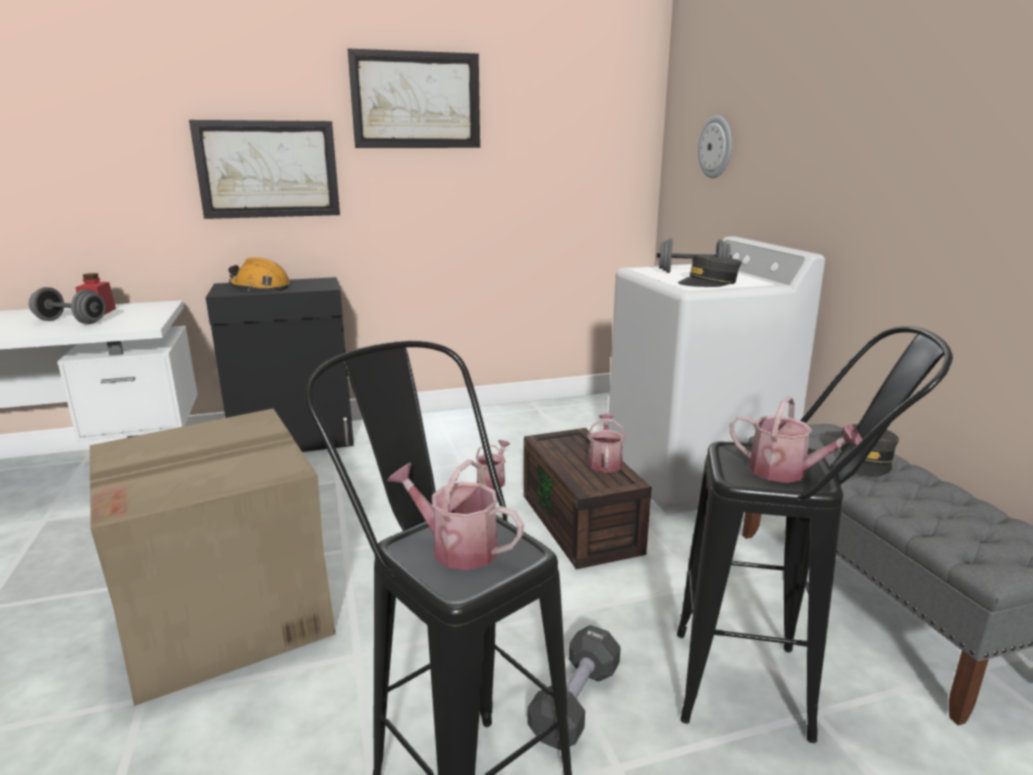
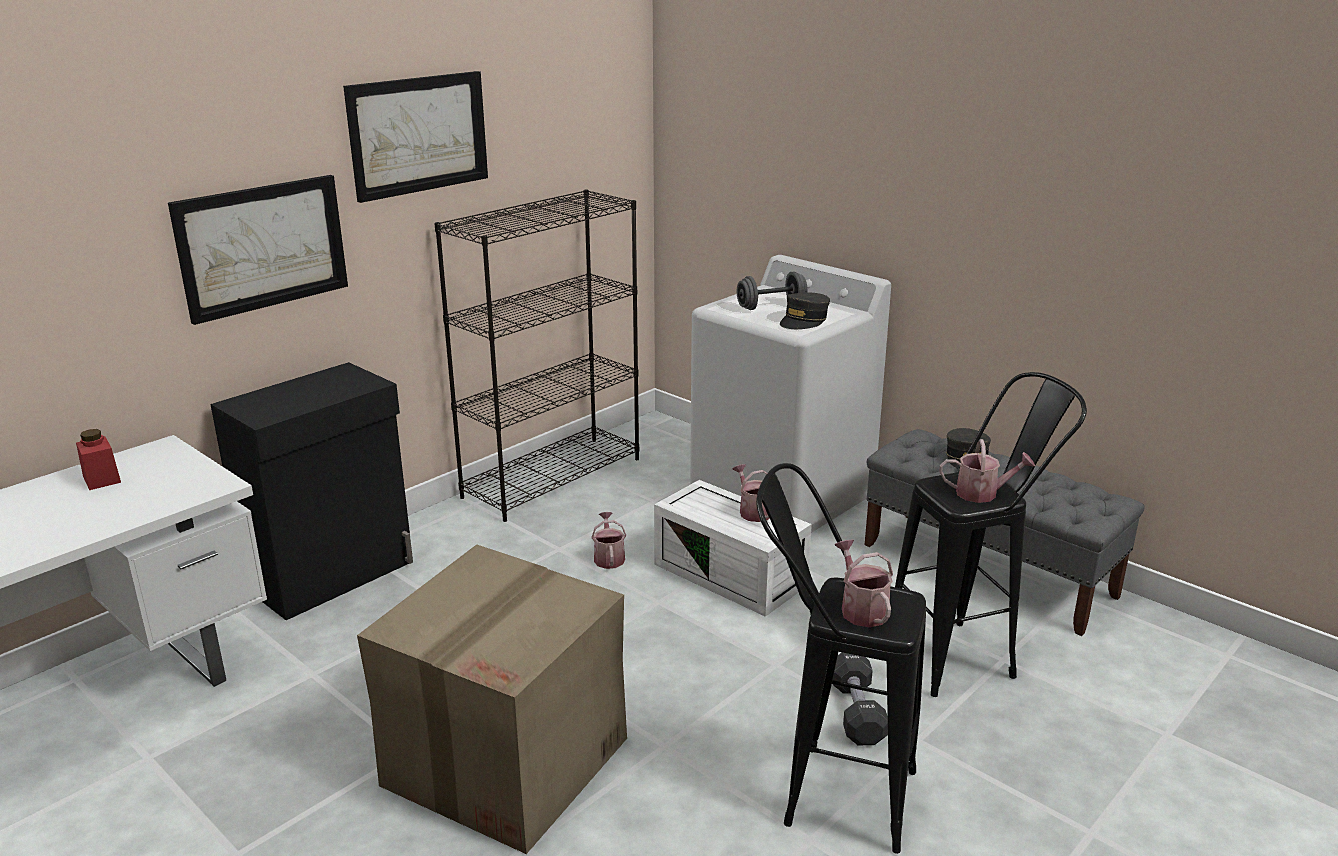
camera: 30 degrees left, 5 degrees up
grey dumbbell [29,287,106,324] -> none
orange hard hat [228,257,290,291] -> none
watering can [387,459,524,570] -> watering can turned 75 degrees clockwise [835,540,893,627]
brown storage box [524,428,651,569] -> white storage box [654,480,812,617]
wall clock [698,116,732,178] -> none
none -> black bookcase [434,190,639,522]

